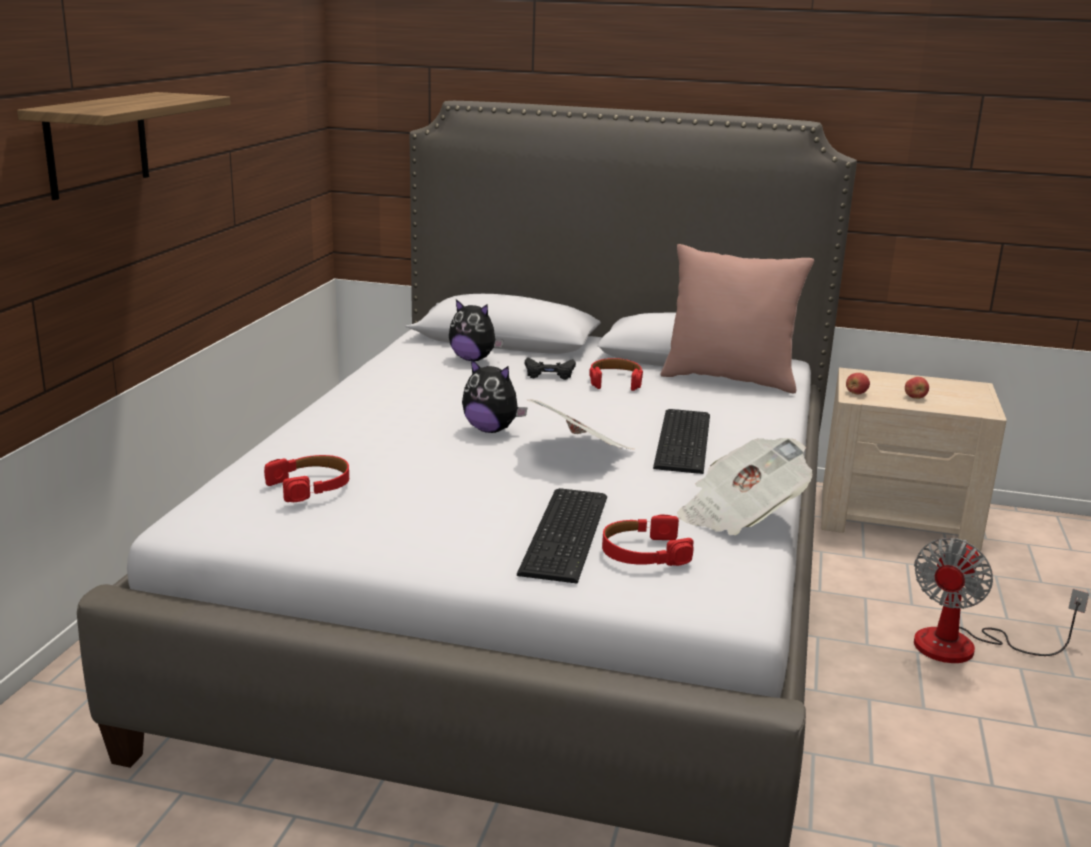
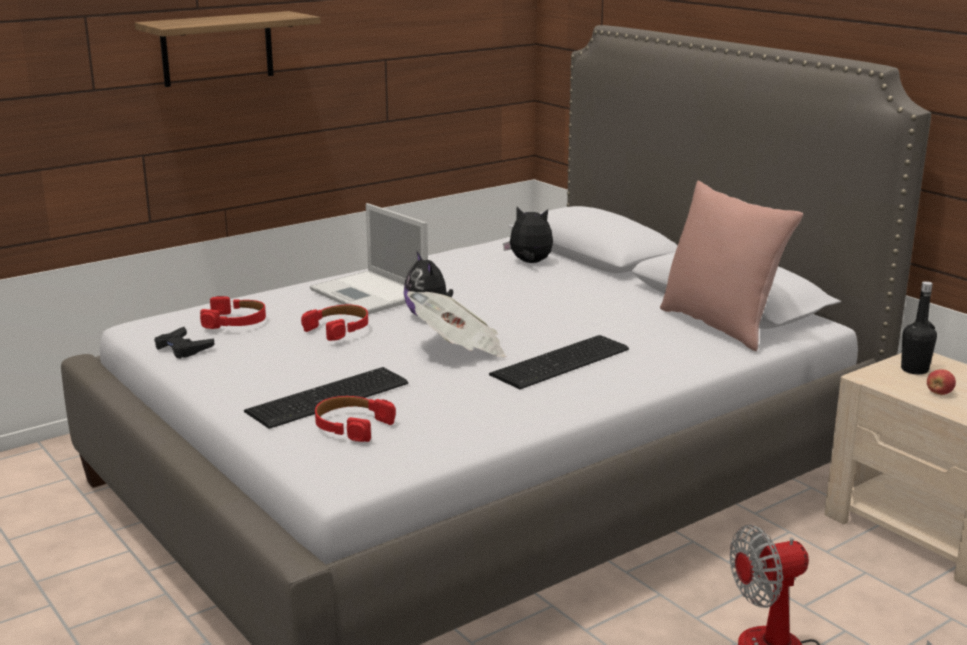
camera: 40 degrees right, 0 degrees up
plush toy [449,299,503,361] -> plush toy turned 135 degrees clockwise [503,207,553,263]
black game controller [525,357,576,380] -> black game controller moved to [154,327,215,359]
red headphones [589,358,643,391] -> red headphones moved to [301,305,368,341]
newspaper [677,438,812,535] -> none
apple [846,373,870,394] -> none
none -> laptop [310,203,428,315]
none -> black bottle [901,281,937,375]

